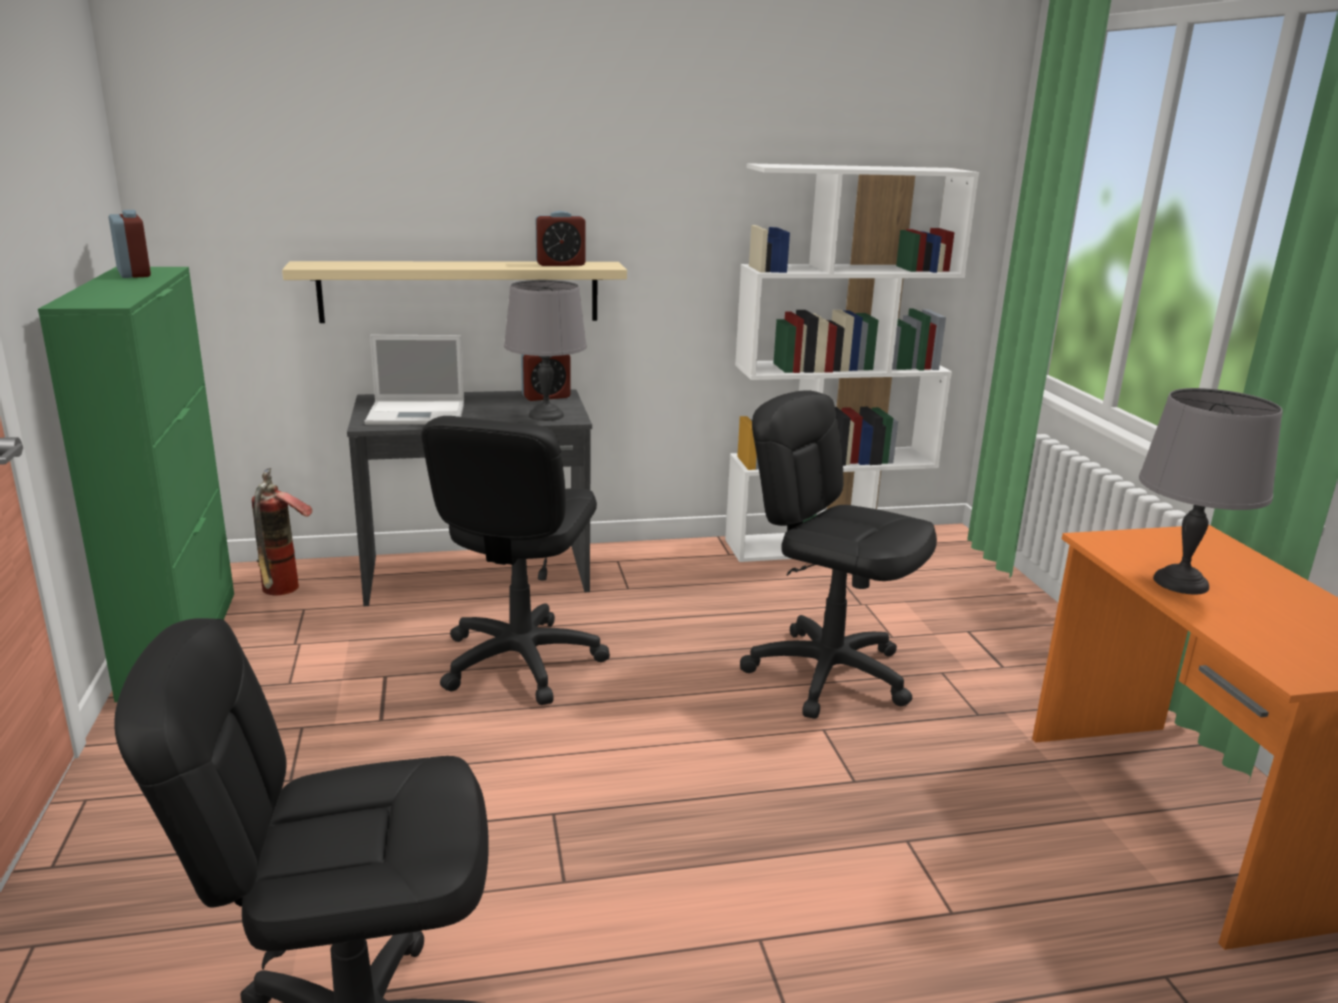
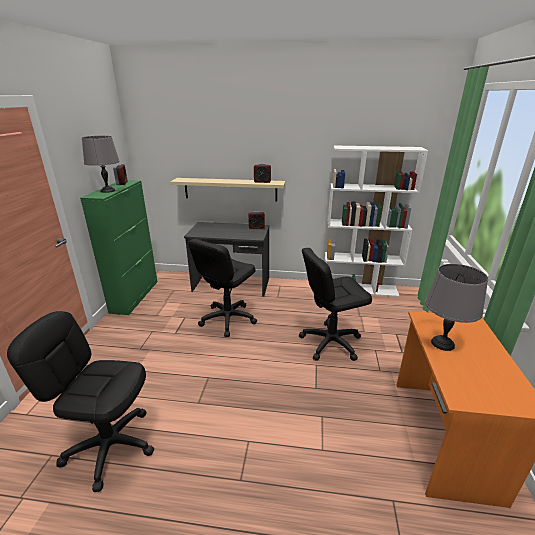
camera: 20 degrees right, 5 degrees up
fire extinguisher [252,468,312,595] -> none
laptop [365,335,464,425] -> none
grey table lamp [504,280,587,421] -> grey table lamp moved to [82,136,120,193]
black office chair [740,390,937,719] -> black office chair turned 75 degrees counterclockwise [299,248,372,361]

